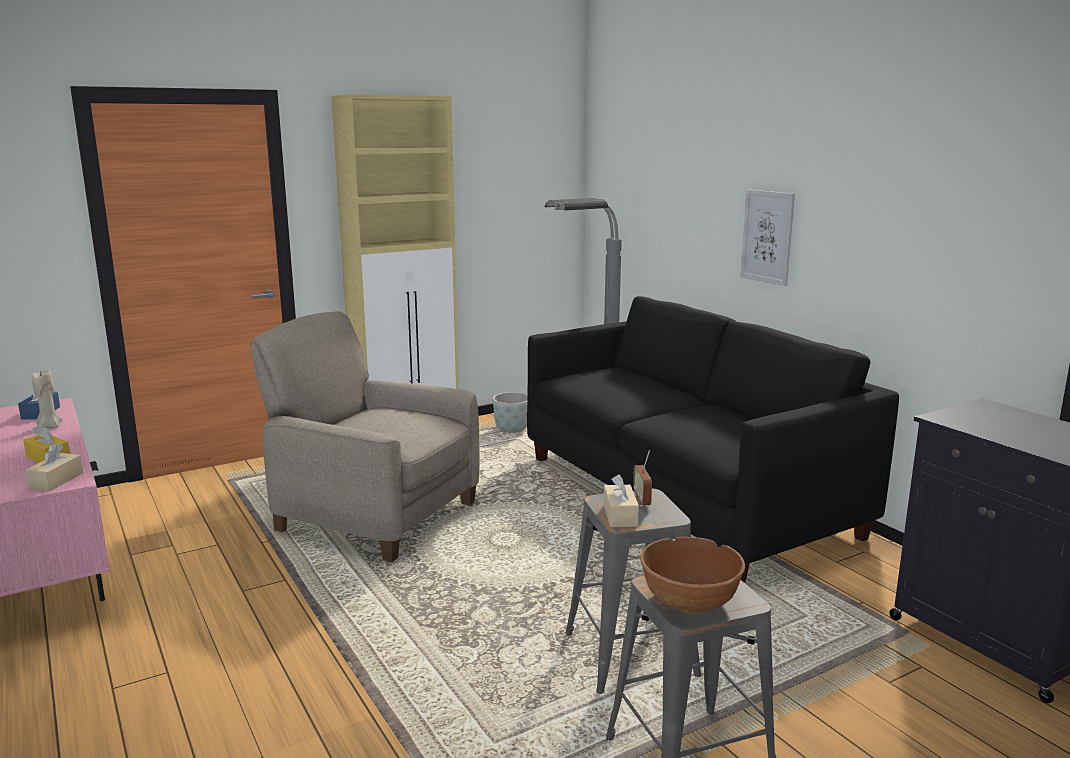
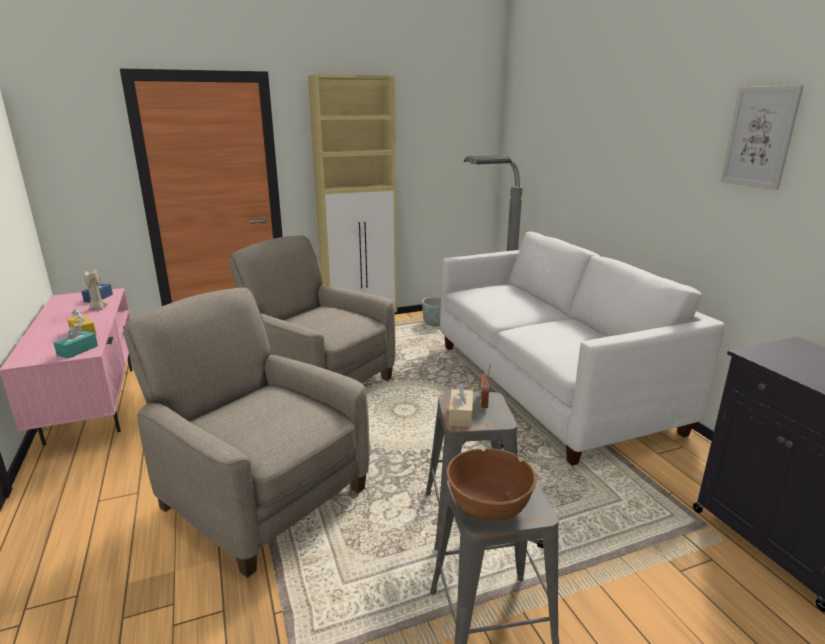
camera: 10 degrees right, 5 degrees up
beige tissue box [25,444,83,491] -> turquoise tissue box [54,325,98,358]
black sofa [527,296,899,582] -> white sofa [440,232,725,466]
picture [740,189,795,286] -> picture moved to [720,85,804,190]
none -> beige armchair [123,287,370,578]

